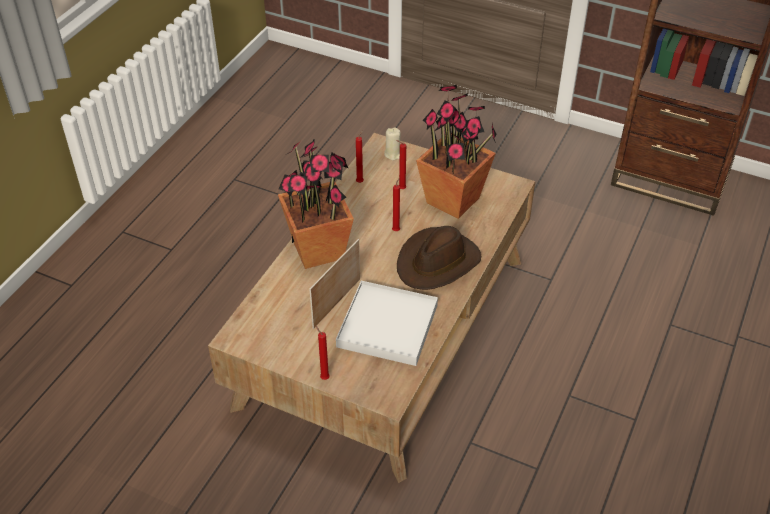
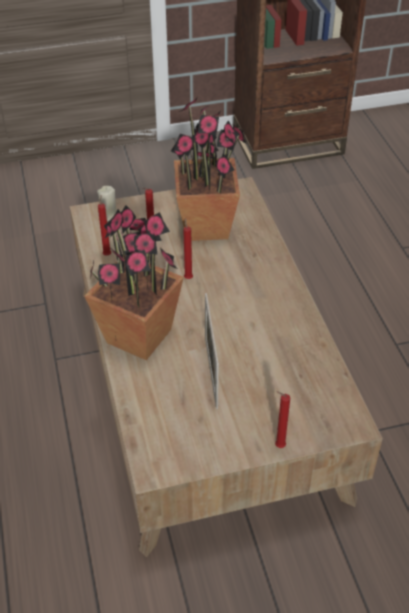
camera: 40 degrees left, 0 degrees up
white tray [336,281,438,366] -> none
brown hat [397,226,481,290] -> none

